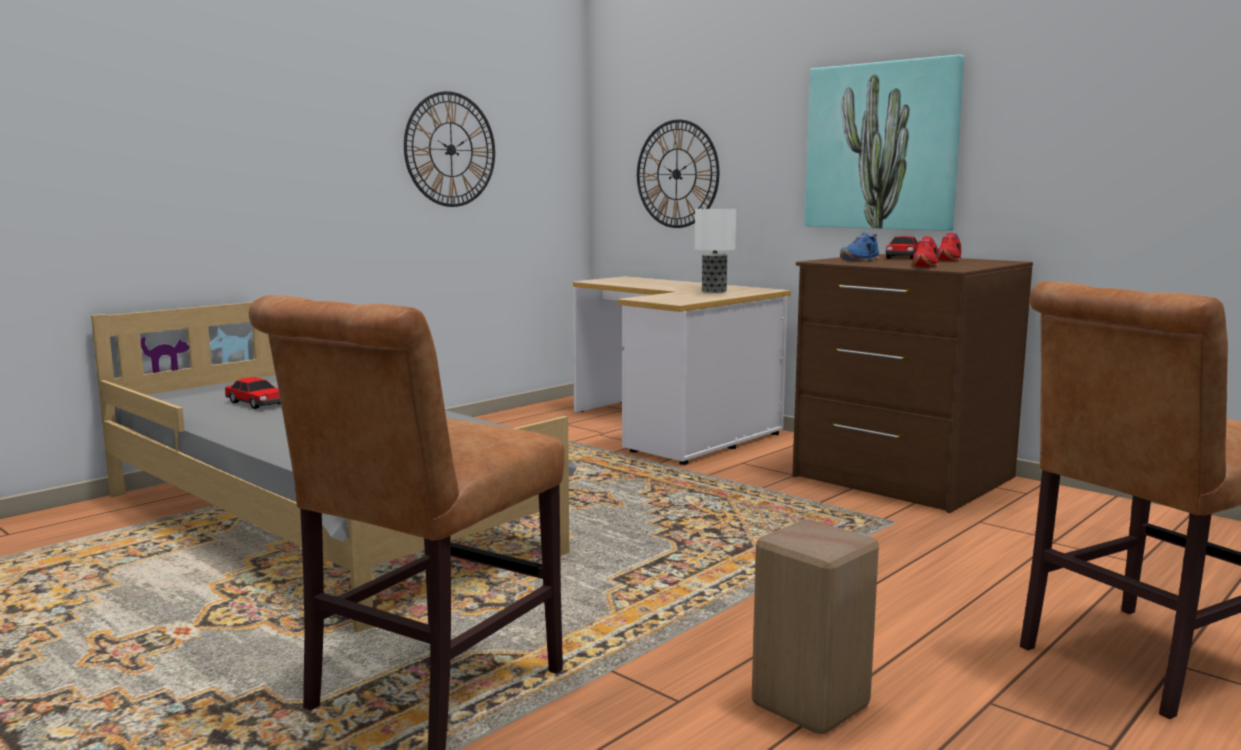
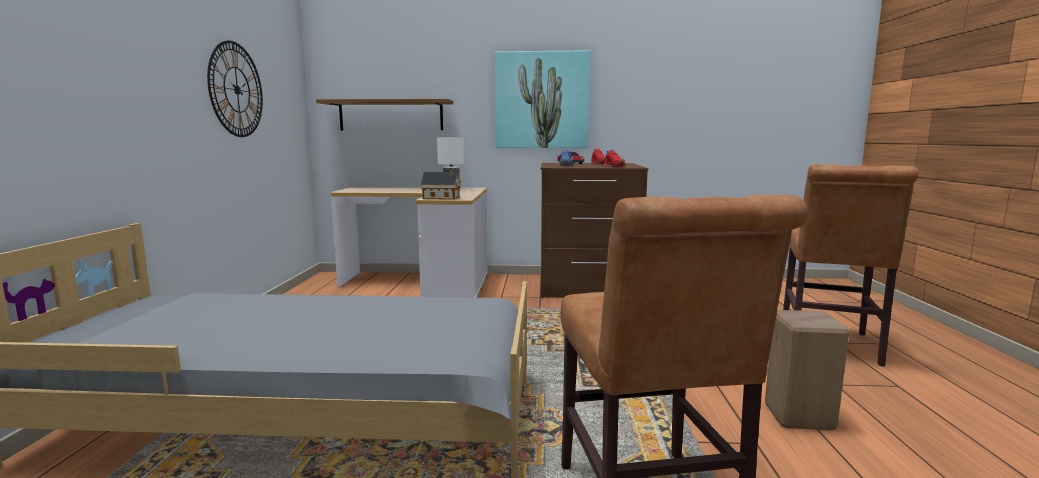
camera: 40 degrees left, 0 degrees up
toy car [225,377,281,409] -> none
wall clock [637,120,719,228] -> shelf [316,99,453,130]
none -> toy house [421,169,461,200]

